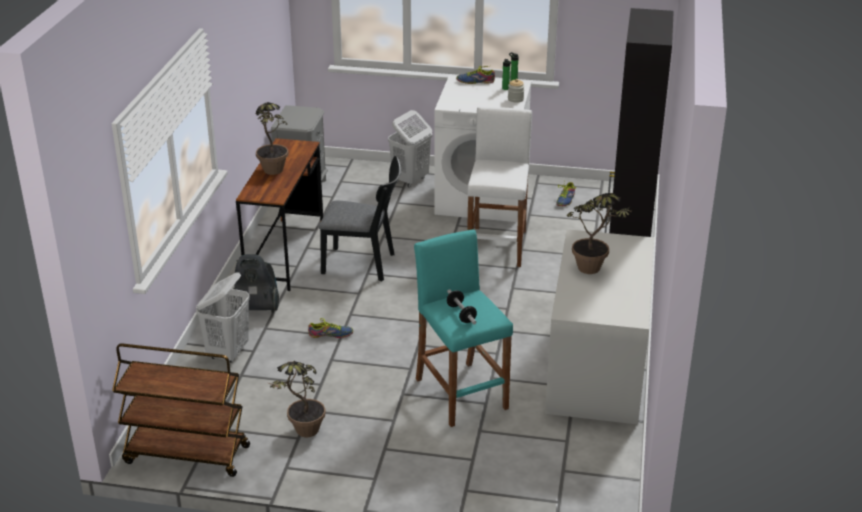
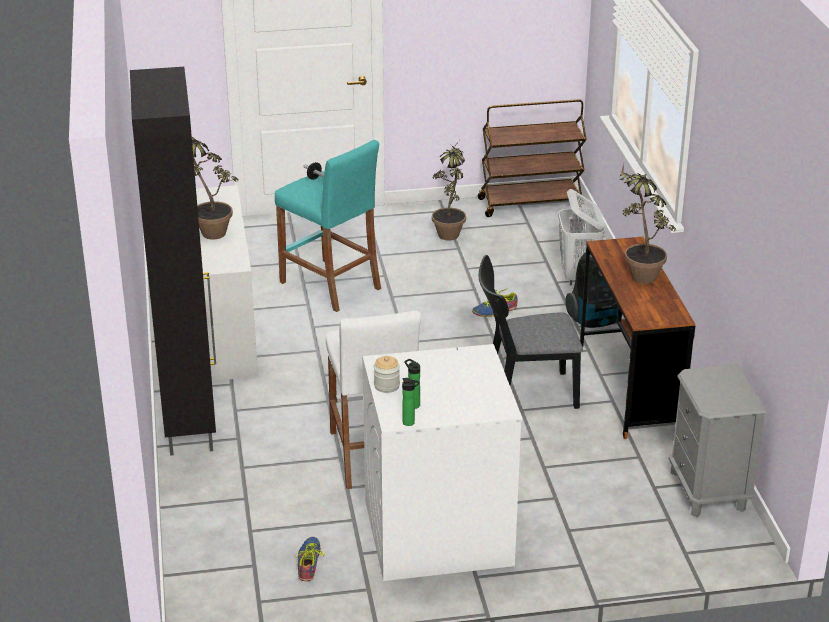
camera: 160 degrees right, 0 degrees up
white laundry basket [388,110,432,187] -> none
shoe [456,66,495,84] -> none

